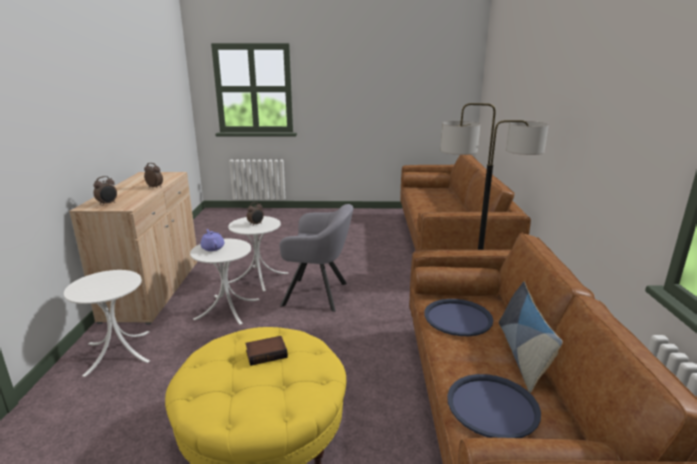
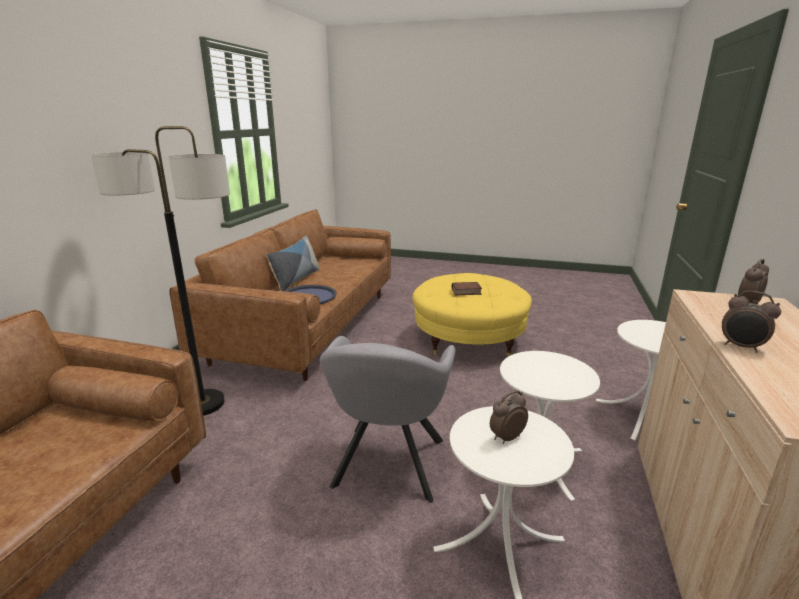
camera: 165 degrees left, 0 degrees up
purple teapot [201,229,224,251] -> none
grey armchair [279,204,353,312] -> grey armchair turned 105 degrees counterclockwise [320,336,455,503]
blue tray [447,374,541,438] -> none

